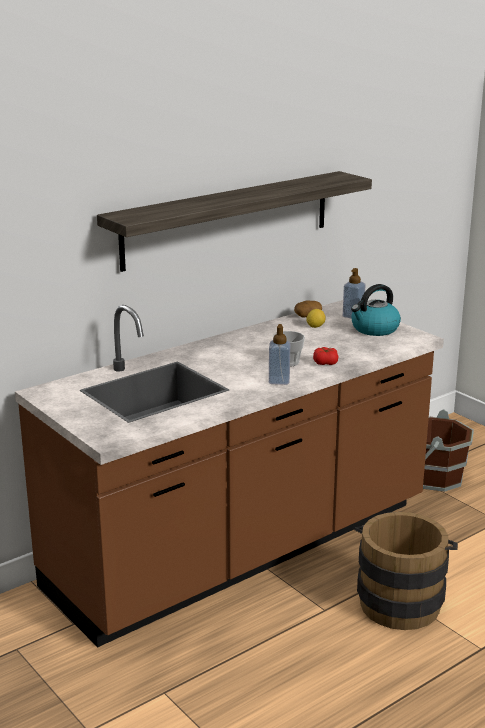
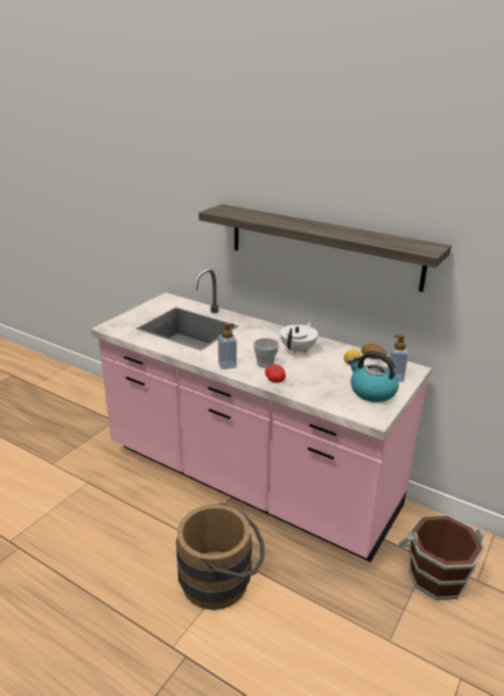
camera: 70 degrees right, 5 degrees up
brown counter [15,300,444,647] -> pink counter [90,268,432,562]
none -> white teapot [280,322,318,354]

